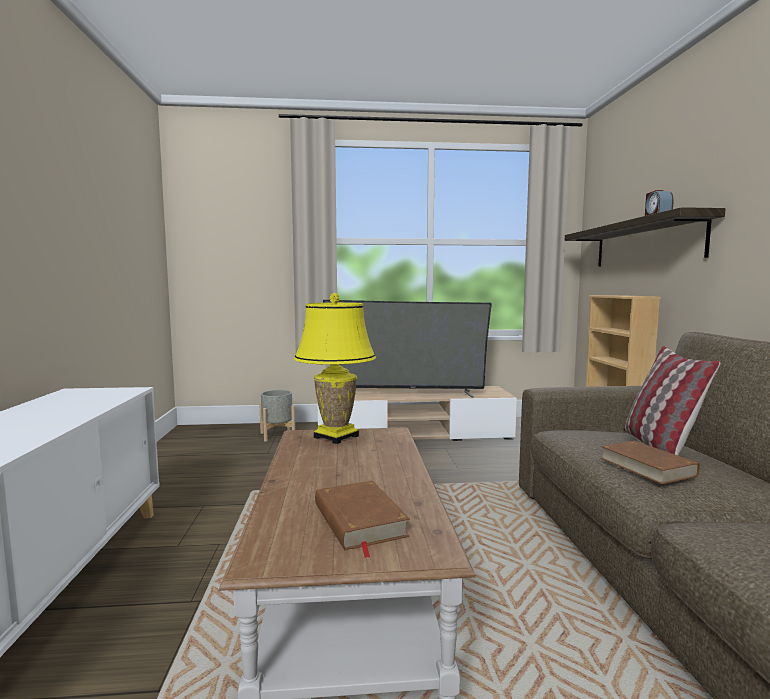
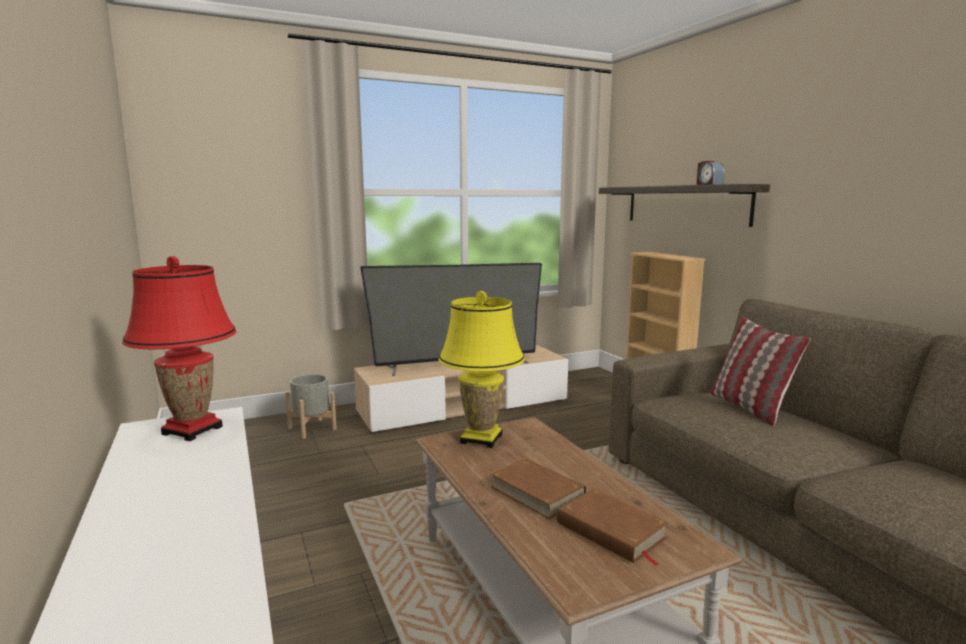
camera: 20 degrees left, 5 degrees up
brown book [600,441,700,484] -> brown book moved to [491,458,586,519]
none -> red table lamp [122,256,236,441]

